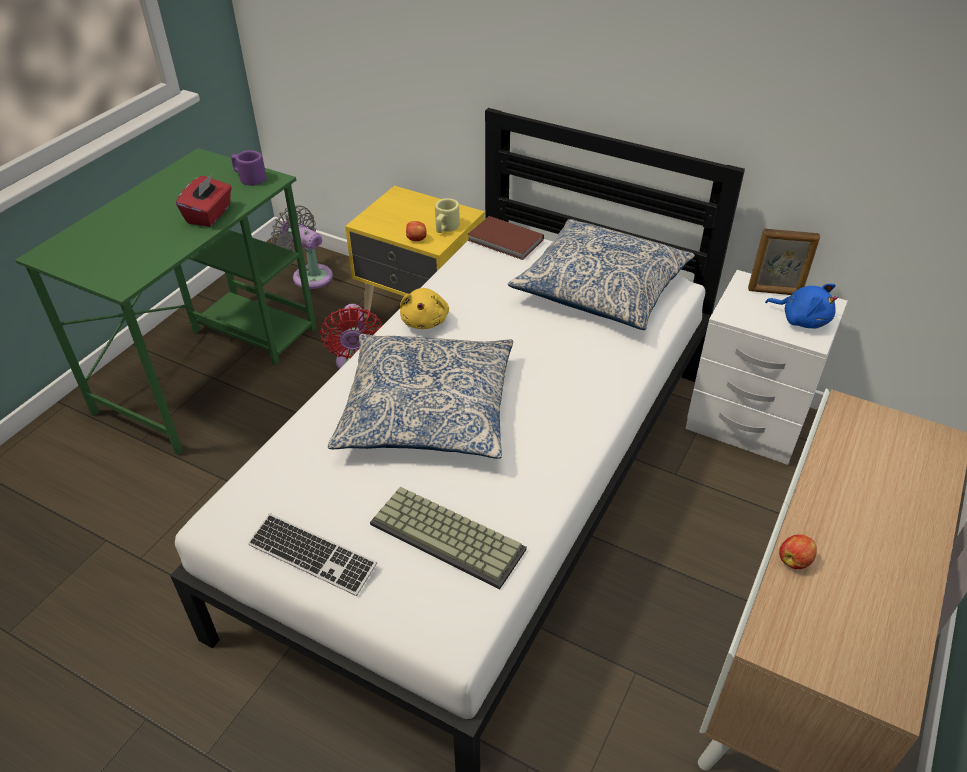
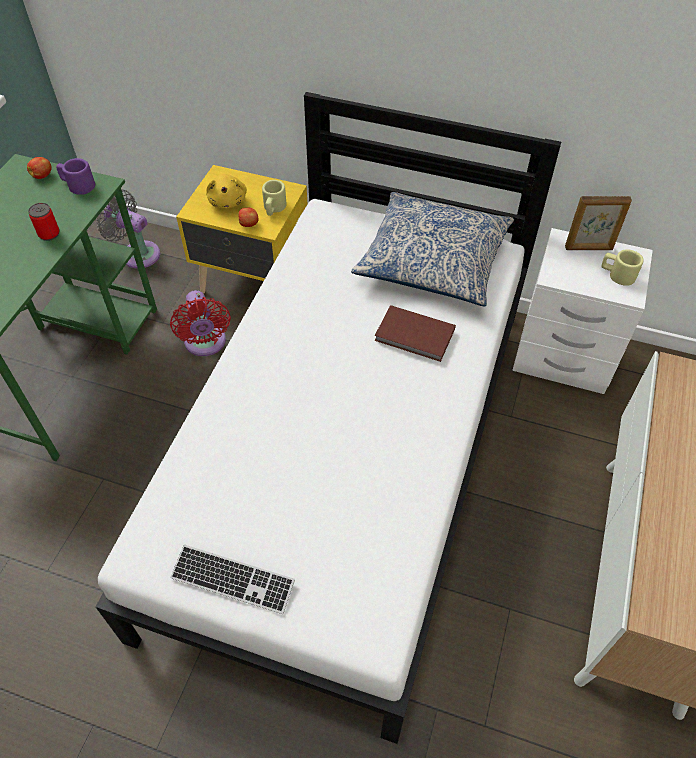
camera: 10 degrees left, 10 degrees up
red tissue box [176,174,232,227] -> can [28,203,59,241]
pillow [328,334,513,459] -> none
keyboard [370,487,527,589] -> none
yellow plush toy [400,288,449,329] -> yellow plush toy moved to [206,174,247,209]
brown book [467,216,544,260] -> brown book moved to [374,305,456,362]
blue plush toy [765,284,838,328] -> beige mug [601,249,644,286]
apple [779,534,817,569] -> apple moved to [27,157,52,179]

